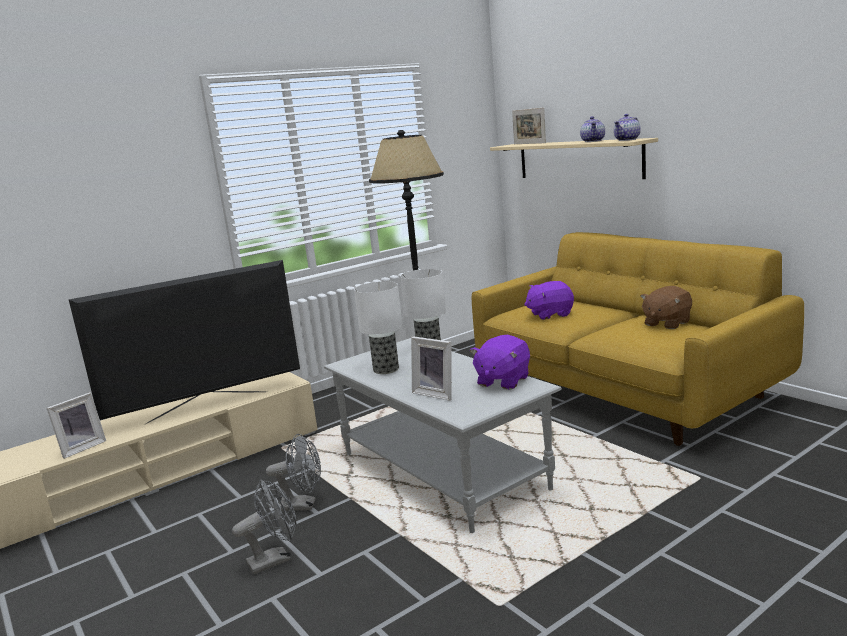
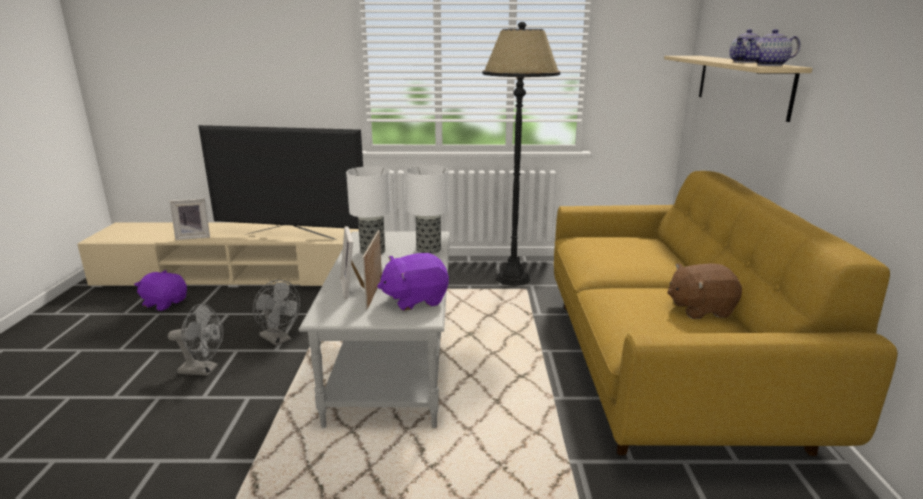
camera: 35 degrees right, 5 degrees up
picture frame [512,108,546,144] -> picture frame moved to [362,230,382,310]
purple plush toy [524,281,574,320] -> purple plush toy moved to [134,270,187,311]

